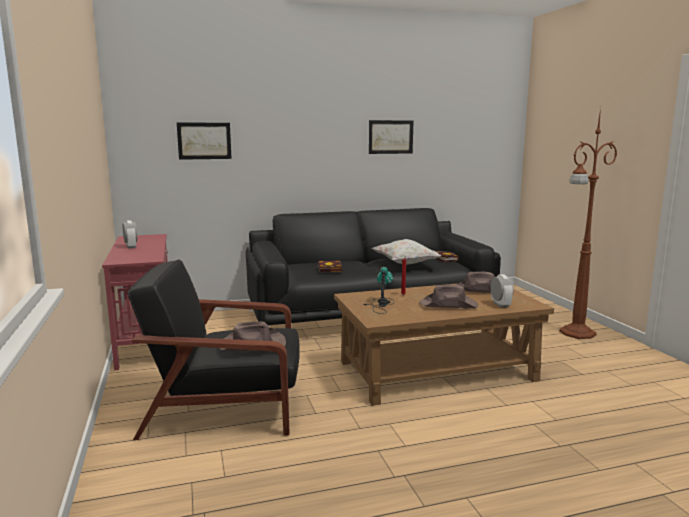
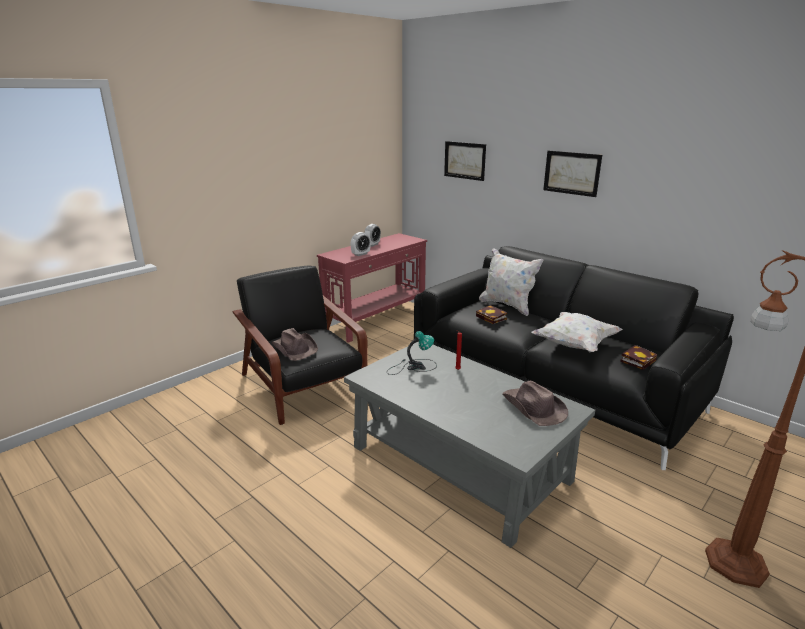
camera: 60 degrees right, 10 degrees up
brown coffee table [334,283,554,406] -> grey coffee table [344,341,595,548]
picture [369,120,413,154] -> picture moved to [543,151,602,197]
brown hat [419,285,478,309] -> none
alarm clock [491,274,514,308] -> alarm clock moved to [351,232,371,256]
none -> white pillow [479,248,544,316]

